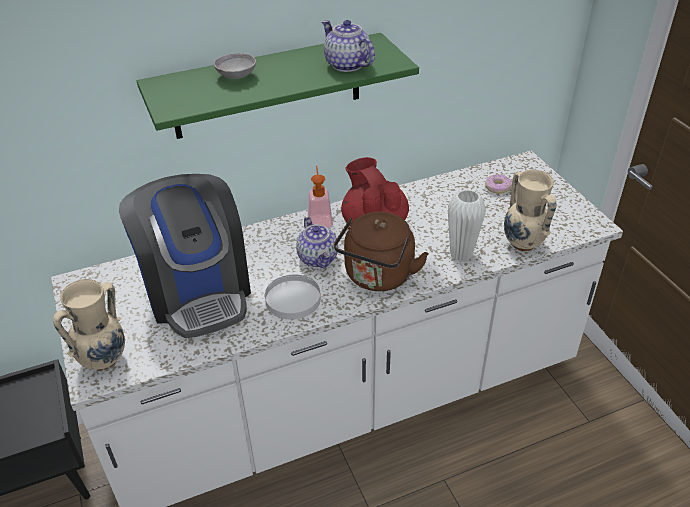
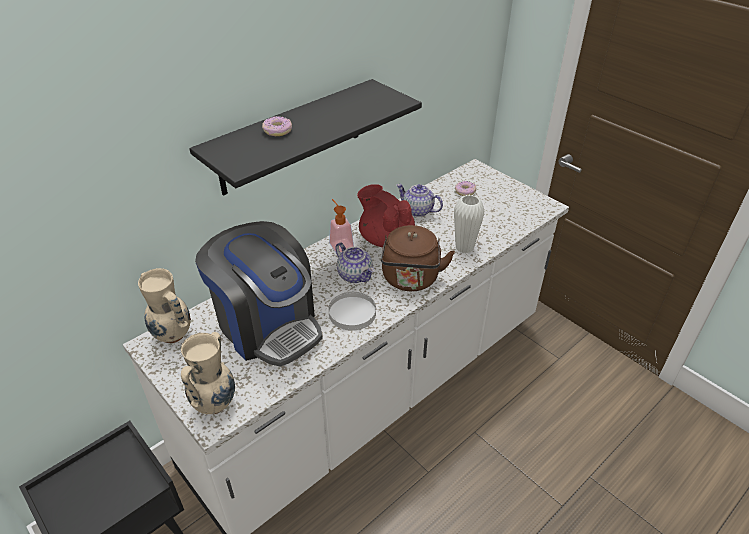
camera: 20 degrees left, 0 degrees up
green shelf [137,33,419,139] -> black shelf [189,79,422,196]
grey bowl [213,53,256,79] -> donut [262,116,292,136]
teapot [322,20,375,72] -> teapot moved to [396,184,443,217]
beige vase [504,170,557,252] -> beige vase moved to [138,268,191,343]

